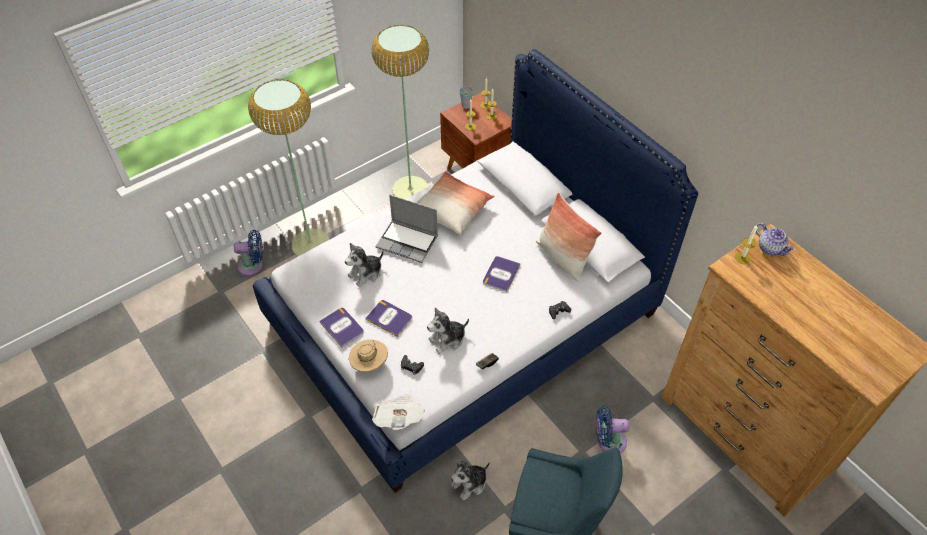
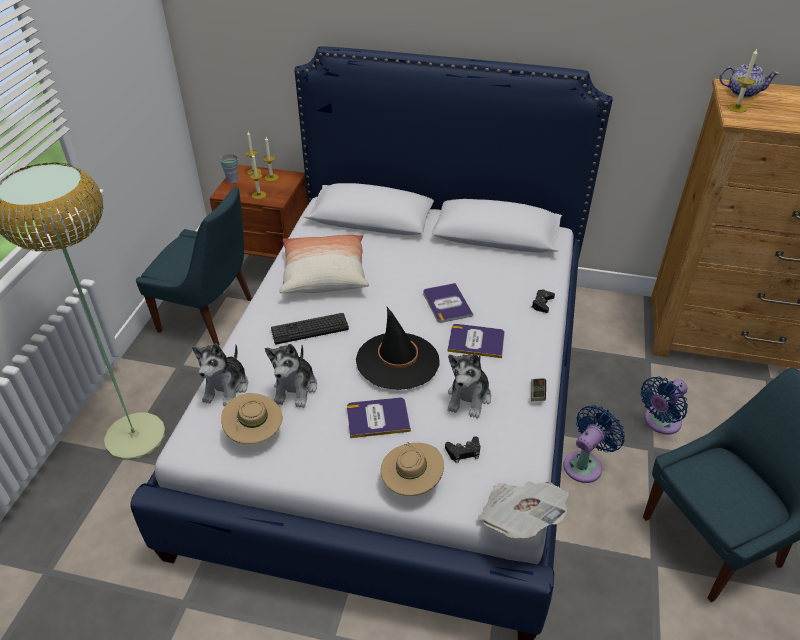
camera: 40 degrees left, 10 degrees down
blue fan [234,230,263,276] -> blue fan moved to [564,405,625,483]
book [319,308,364,348] -> book moved to [448,324,505,358]
floor lamp [371,25,429,199] -> blue chair [136,186,252,345]
laptop [376,195,438,263] -> keyboard [271,313,349,344]
plush toy [451,457,490,501] -> plush toy moved to [192,344,248,406]
pillow [536,192,602,282] -> none
none -> beige hat [221,393,282,444]
none -> black hat [356,307,439,390]

